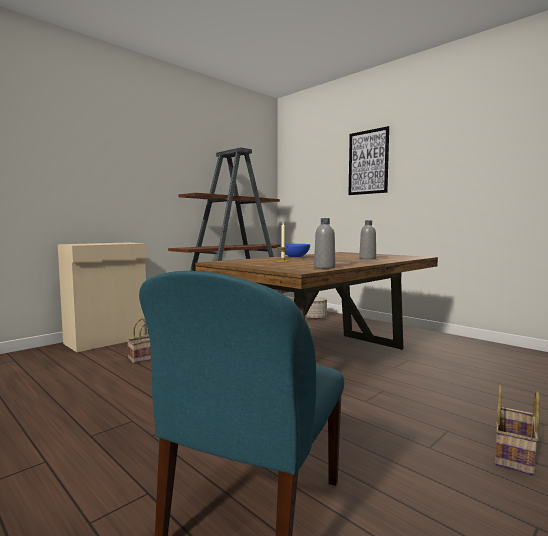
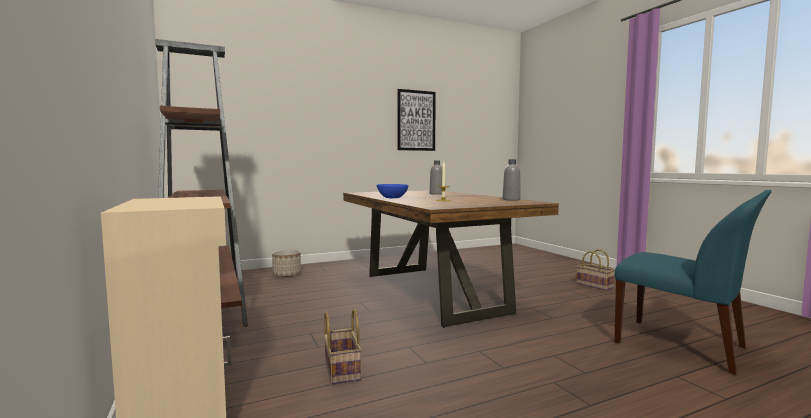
camera: 70 degrees left, 0 degrees up
picture [348,126,389,195] -> picture moved to [397,89,436,151]

